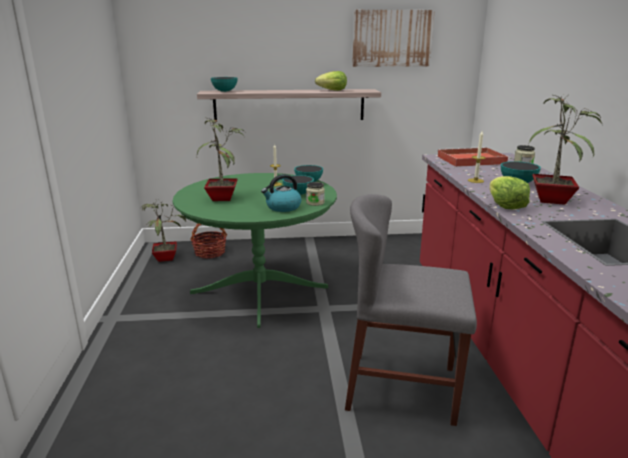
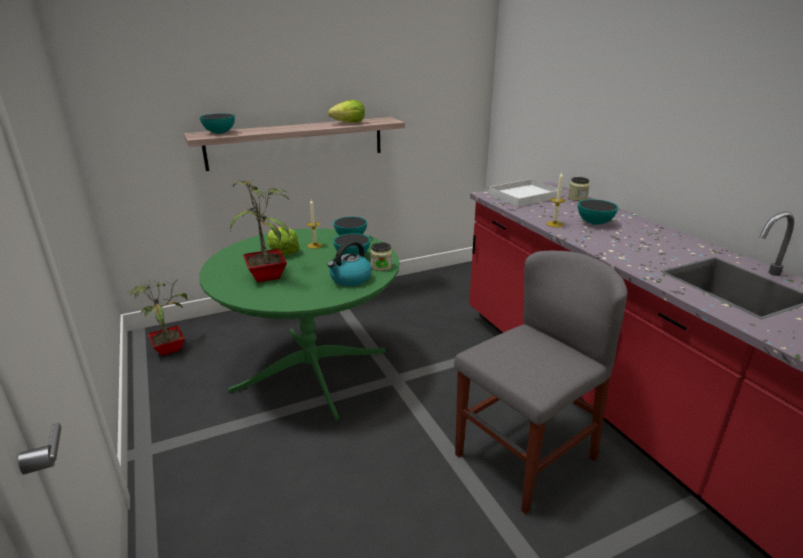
camera: 20 degrees left, 5 degrees up
basket [191,223,227,259] -> none
grey chair [345,194,477,426] -> grey chair turned 150 degrees clockwise [454,251,628,514]
picture [352,10,435,67] -> none
red tray [437,147,508,167] -> white tray [487,179,562,207]
lettuce [490,176,530,209] -> lettuce moved to [268,227,300,255]
potted plant [528,95,602,205] -> none

